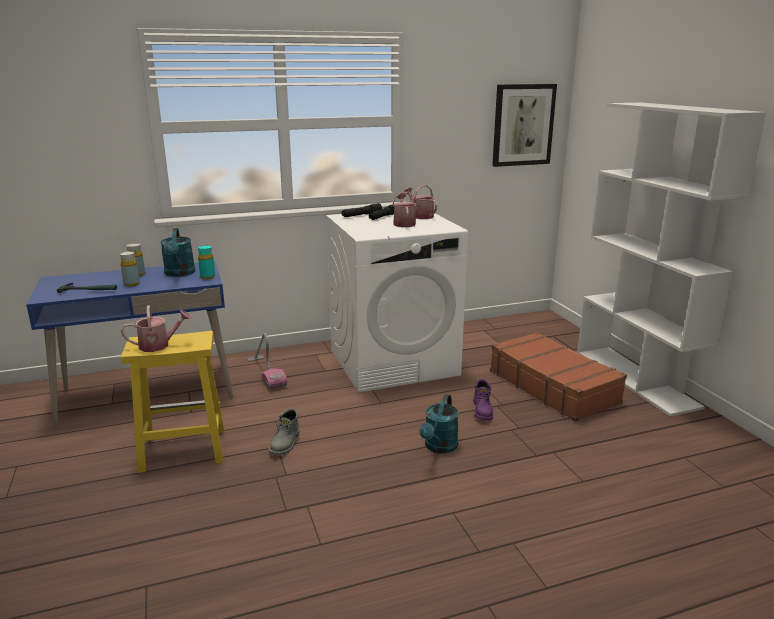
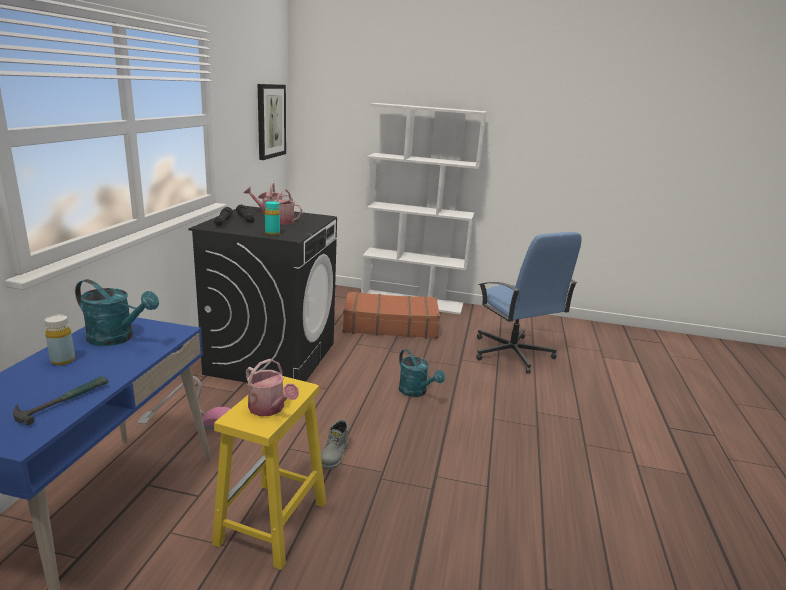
camera: 60 degrees left, 0 degrees up
yellow bottle [120,251,140,286] -> none
watering can [121,305,191,352] -> watering can turned 120 degrees clockwise [246,359,299,416]
turquoise bottle [198,245,215,279] -> turquoise bottle moved to [265,201,280,235]
grey boot [269,408,300,455] -> grey boot turned 60 degrees clockwise [321,419,349,469]
white washing machine [326,214,468,393] -> black washing machine [189,206,337,383]
purple boot [473,379,493,420] -> none
none -> blue office chair [476,232,582,374]

